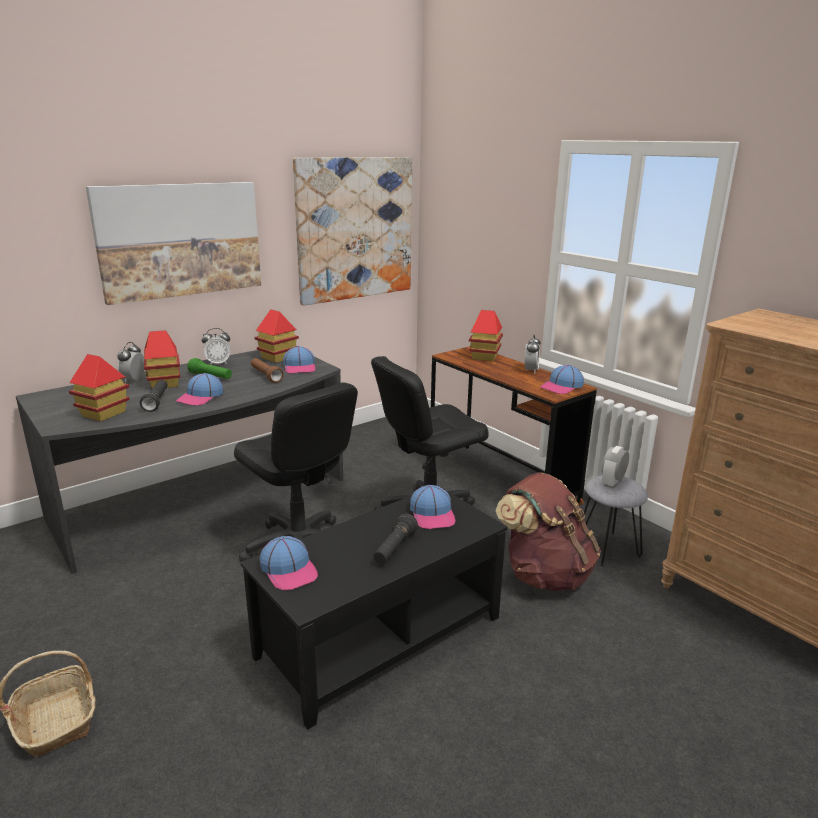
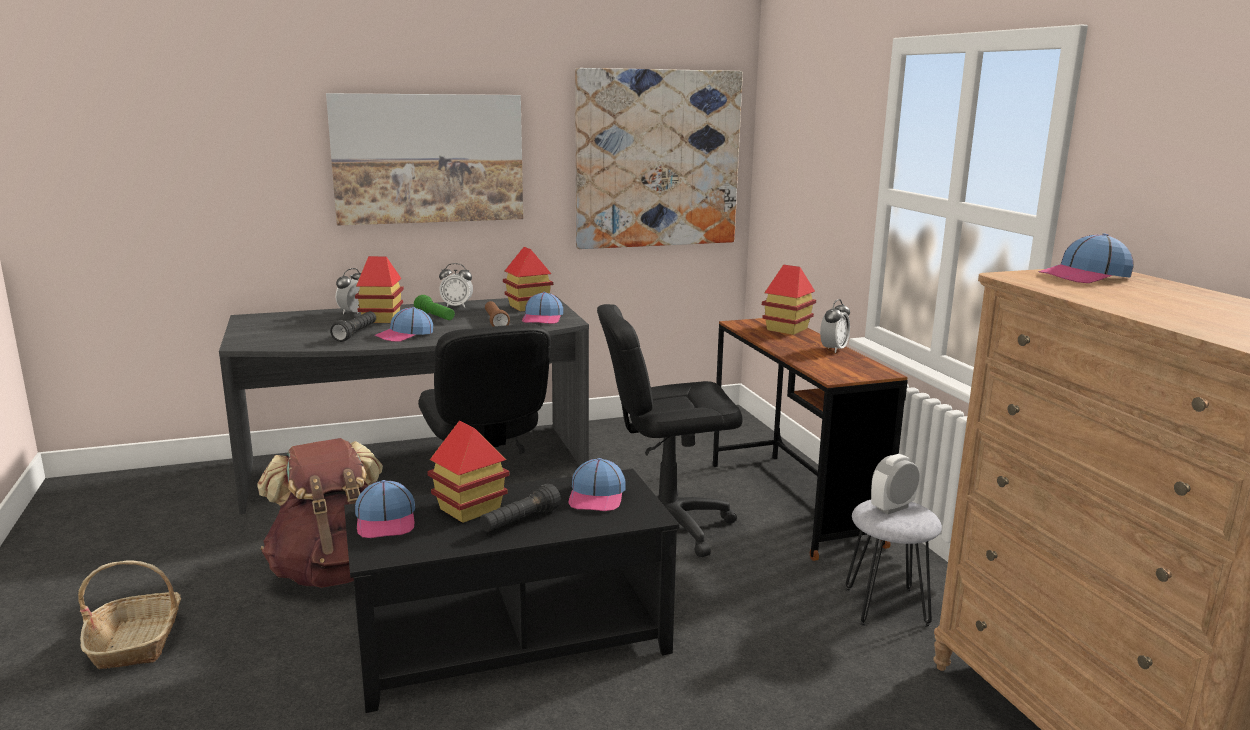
camera: 20 degrees right, 5 degrees down
toy house [69,354,130,421] -> toy house moved to [427,421,510,523]
brown backpack [495,472,601,591] -> brown backpack moved to [257,438,383,588]
cap [540,365,584,394] -> cap moved to [1038,234,1134,283]

